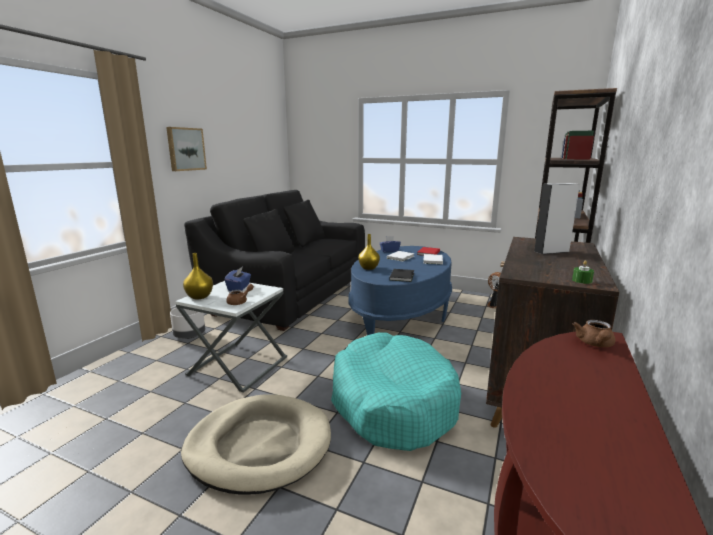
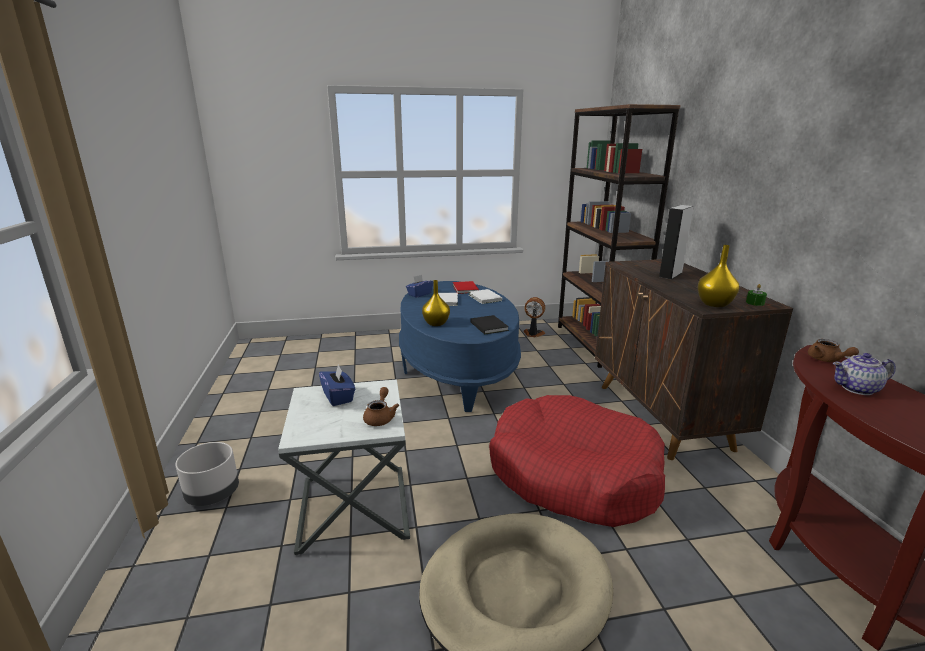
camera: 35 degrees left, 5 degrees up
picture [166,127,207,171] -> none
yellow vase [183,253,213,299] -> yellow vase moved to [698,245,739,307]
black sofa [184,190,365,331] -> none
turquoise dog bed [331,333,461,451] -> red dog bed [489,395,665,527]
none -> teapot [833,353,896,395]

